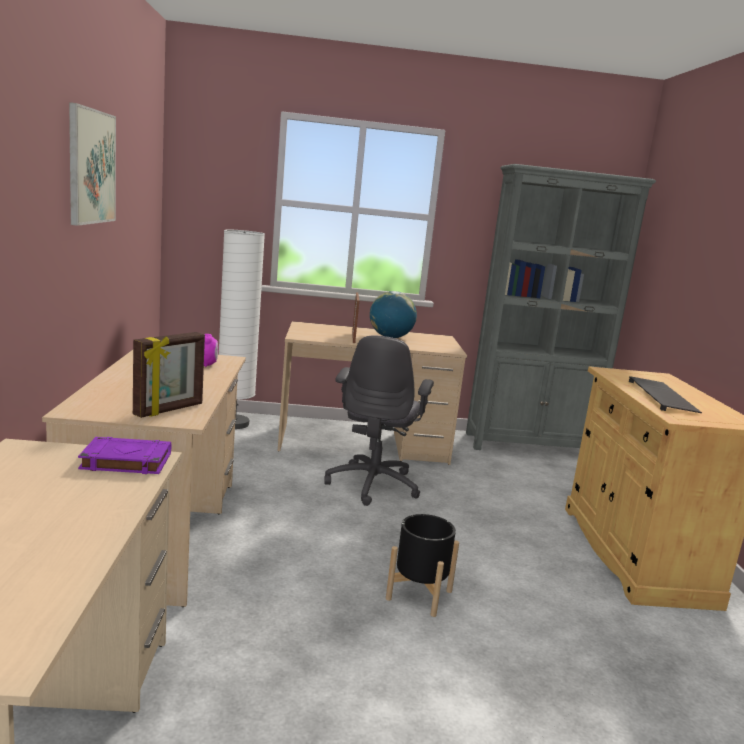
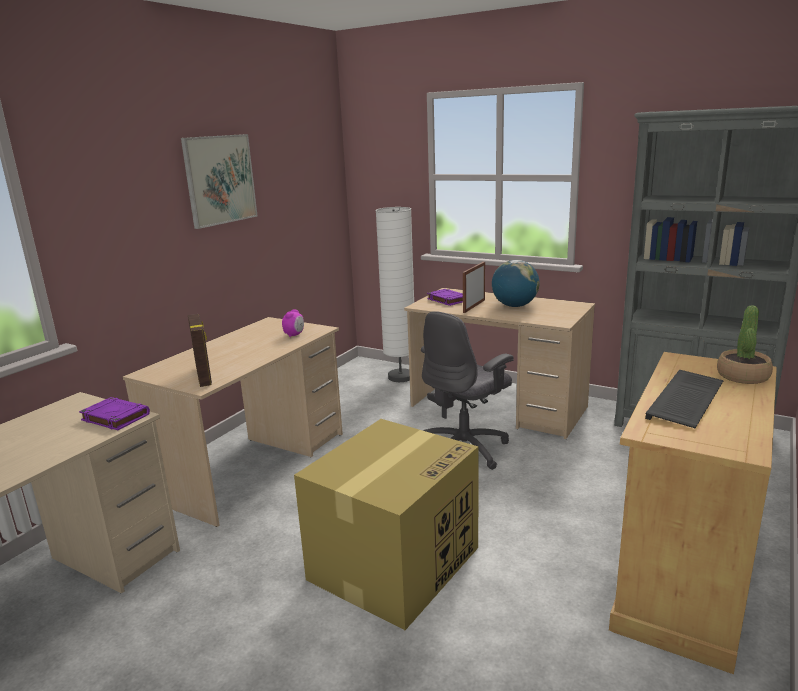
camera: 35 degrees right, 5 degrees up
picture frame [133,332,205,418] -> picture frame turned 90 degrees counterclockwise [188,314,212,387]
black planter [386,514,459,617] -> cardboard box [294,419,478,630]
none -> purple book [427,289,463,306]
none -> potted plant [717,305,773,384]

